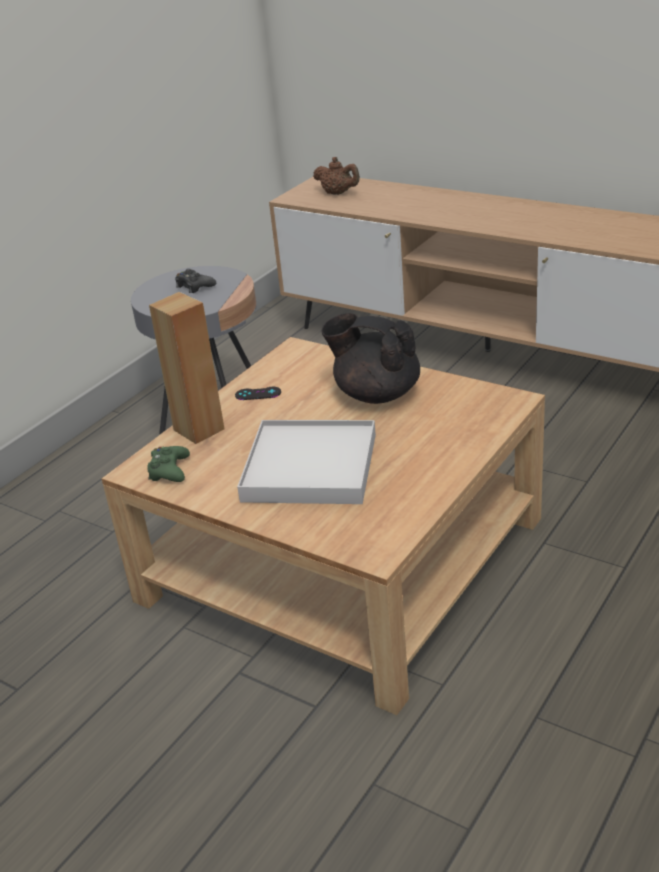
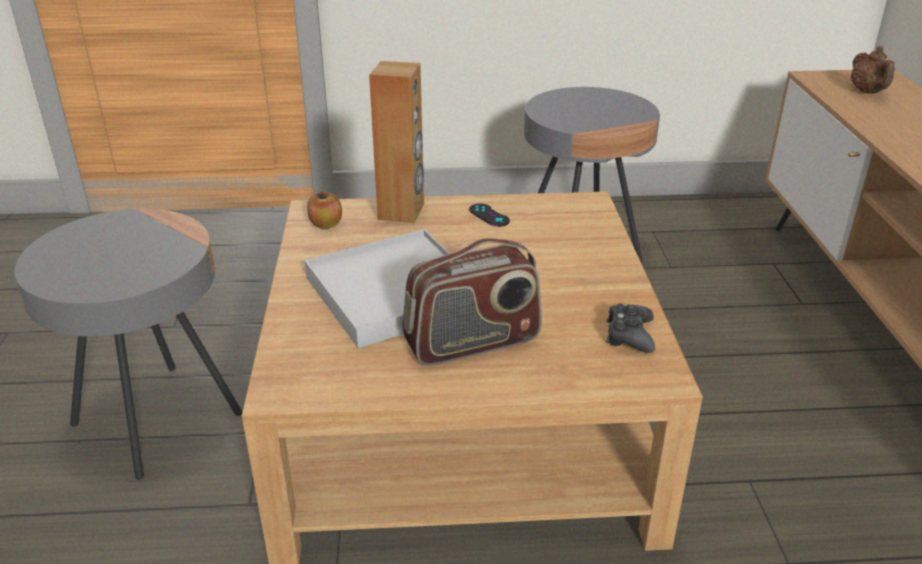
camera: 50 degrees right, 0 degrees up
green game controller [147,446,190,482] -> apple [307,191,342,229]
black game controller [175,269,216,293] -> black game controller moved to [606,303,655,353]
black teapot [321,313,420,404] -> none
none -> grey side table [14,209,242,480]
none -> radio [403,238,542,365]

